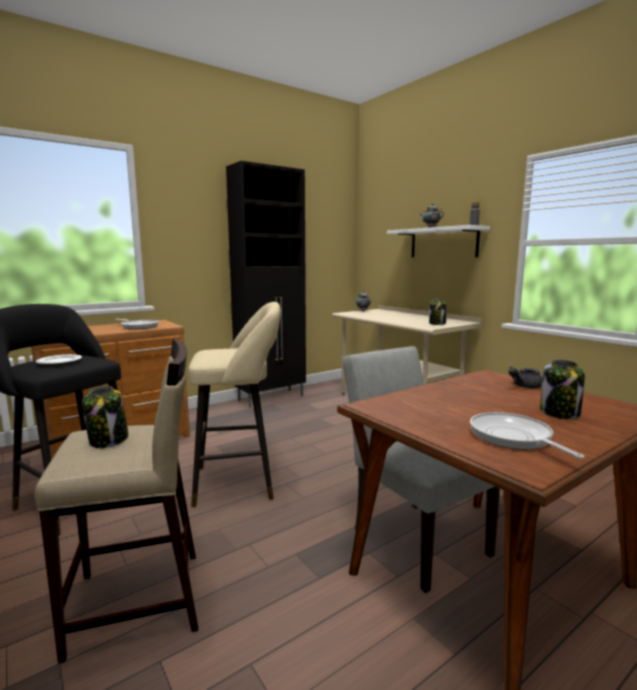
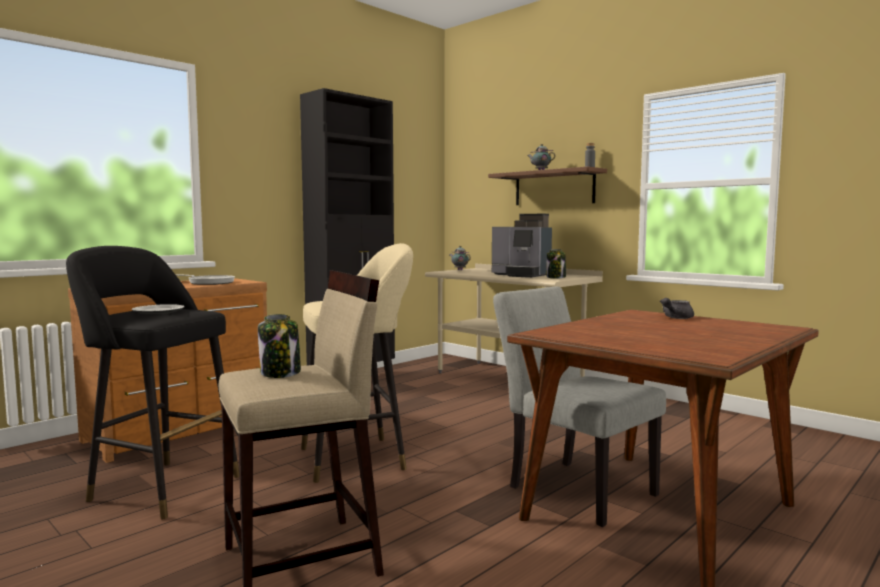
camera: 10 degrees left, 5 degrees down
white shelf [387,225,490,257] -> brown shelf [488,166,607,205]
frying pan [470,412,585,459] -> none
jar [540,359,585,419] -> none
none -> coffee machine [492,214,552,278]

